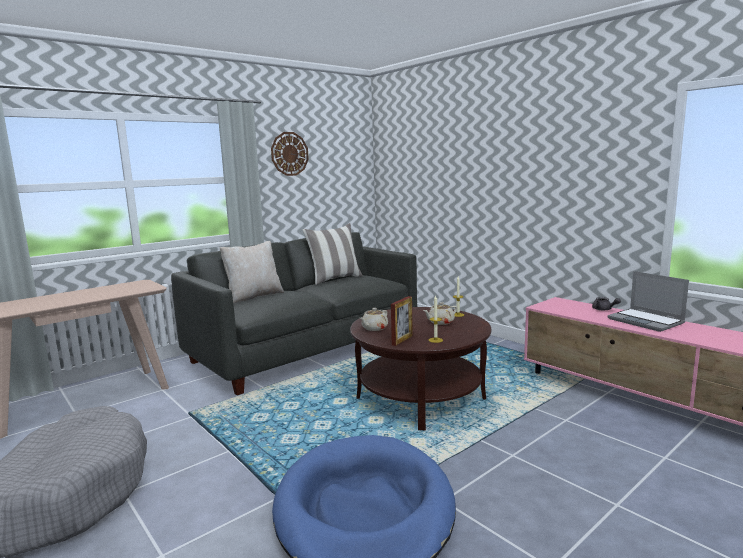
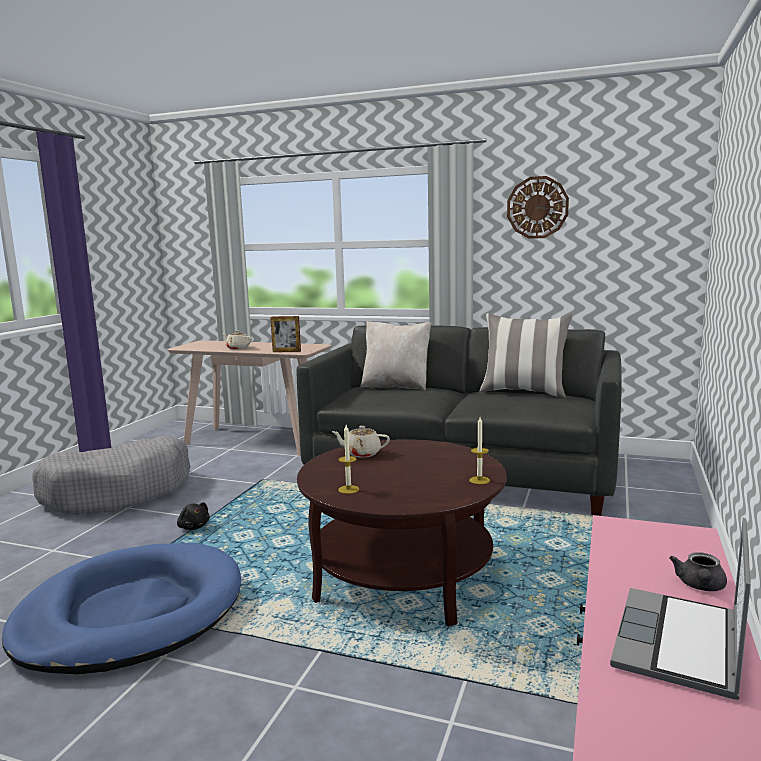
camera: 60 degrees right, 0 degrees up
picture frame [391,296,413,346] -> picture frame moved to [271,316,301,352]
beige teapot [423,302,457,325] -> beige teapot moved to [222,330,252,350]
none -> black plush toy [177,502,210,530]

